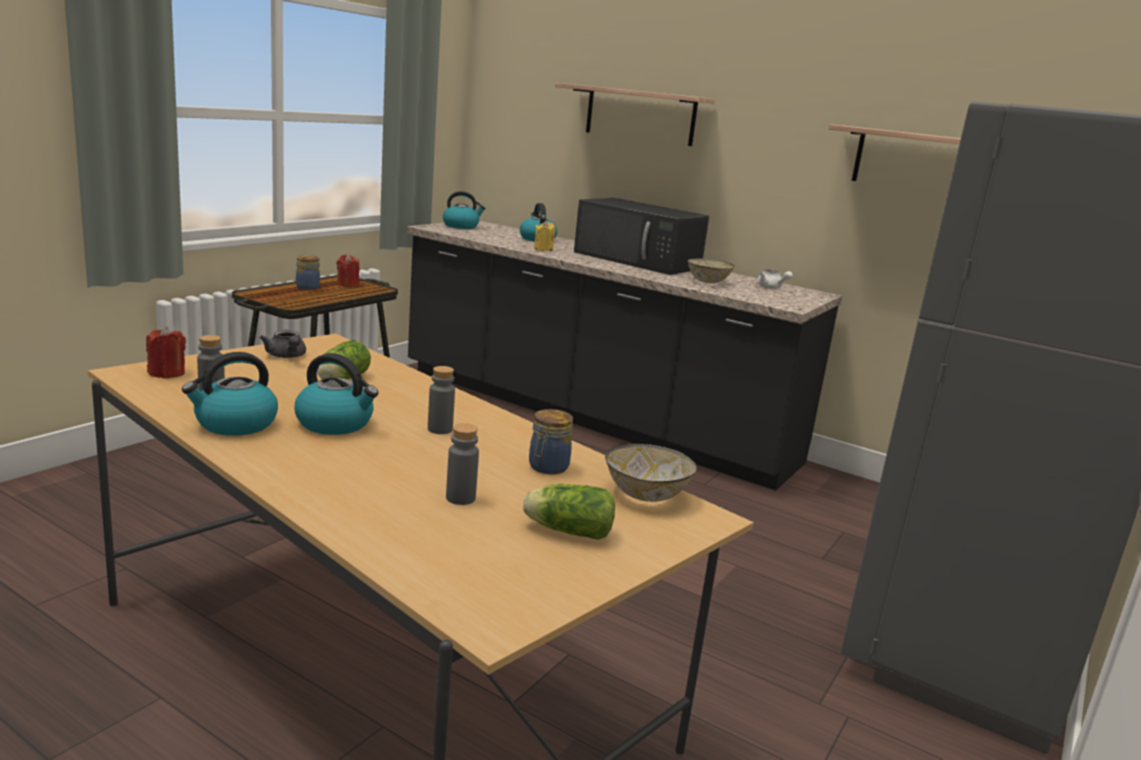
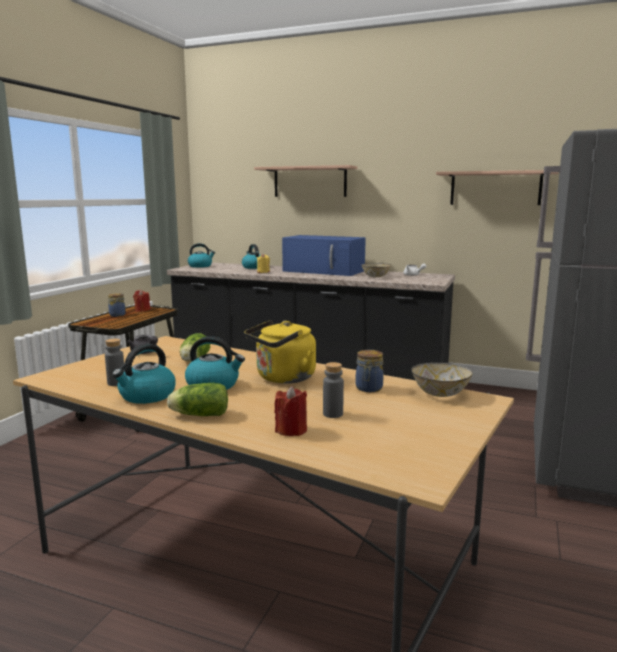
camera: 10 degrees left, 5 degrees down
red candle [146,326,186,379] -> red candle moved to [274,386,307,436]
grey bottle [428,366,455,434] -> yellow kettle [244,320,316,384]
lettuce [523,484,615,540] -> lettuce moved to [167,383,228,416]
black microwave [574,198,709,275] -> blue microwave [282,235,366,276]

